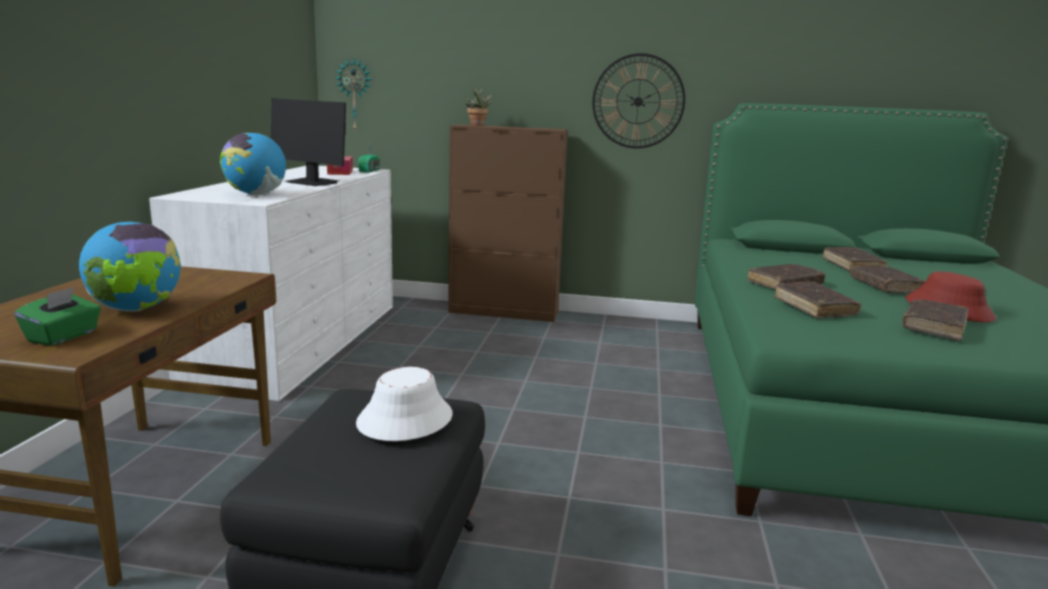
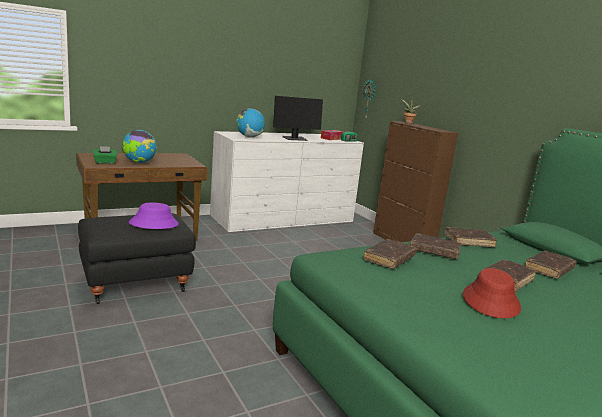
camera: 50 degrees right, 0 degrees up
monitor [271,98,346,186] -> monitor turned 105 degrees counterclockwise [273,96,323,141]
white hat [356,367,452,441] -> purple hat [129,203,179,229]
wall clock [592,53,685,149] -> none
brown book [902,300,969,341] -> brown book moved to [445,227,497,248]

